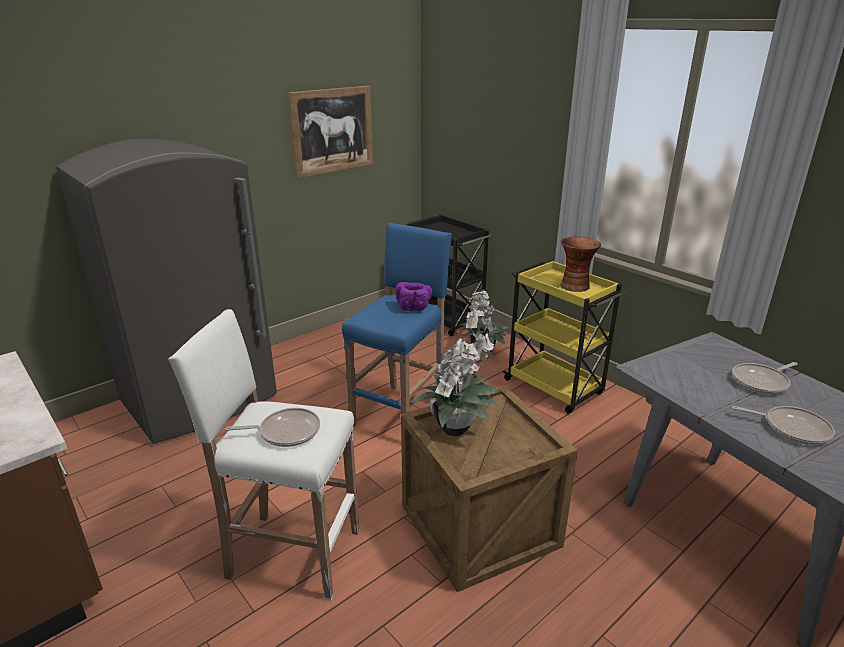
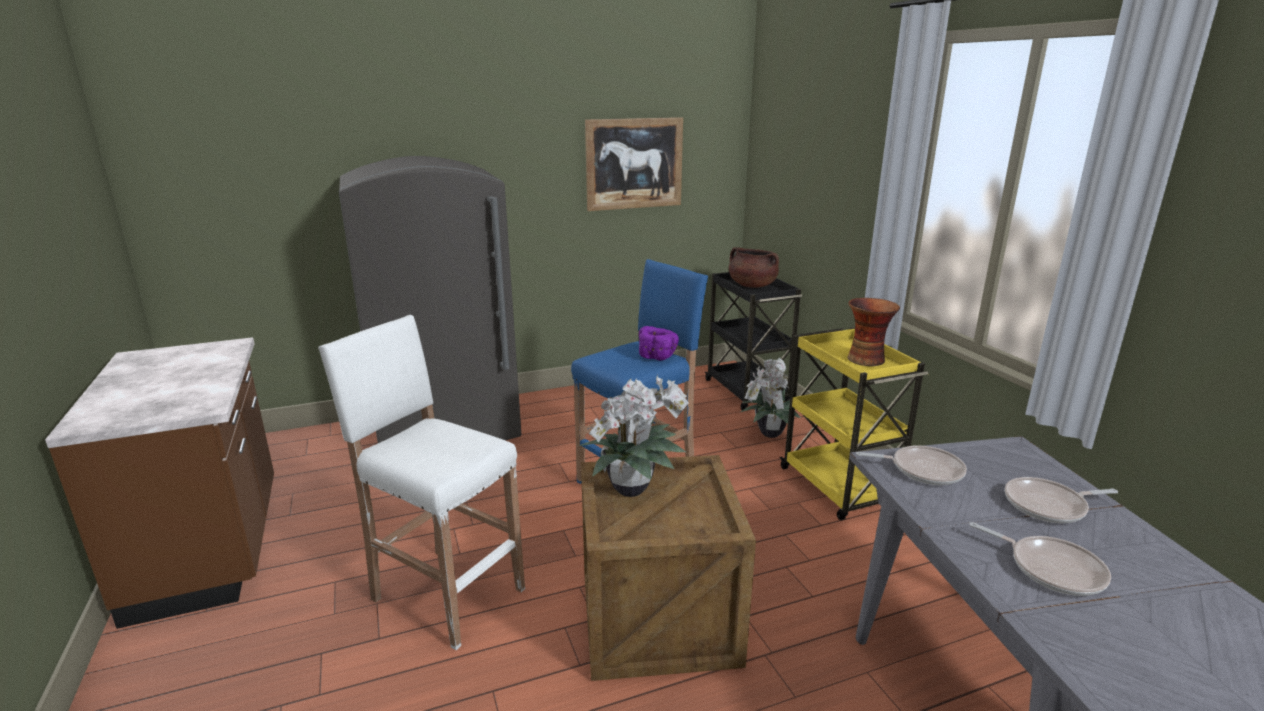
camera: 20 degrees right, 5 degrees down
frying pan [226,408,320,447] -> frying pan moved to [856,445,967,485]
none -> brown cooking pot [729,247,779,288]

